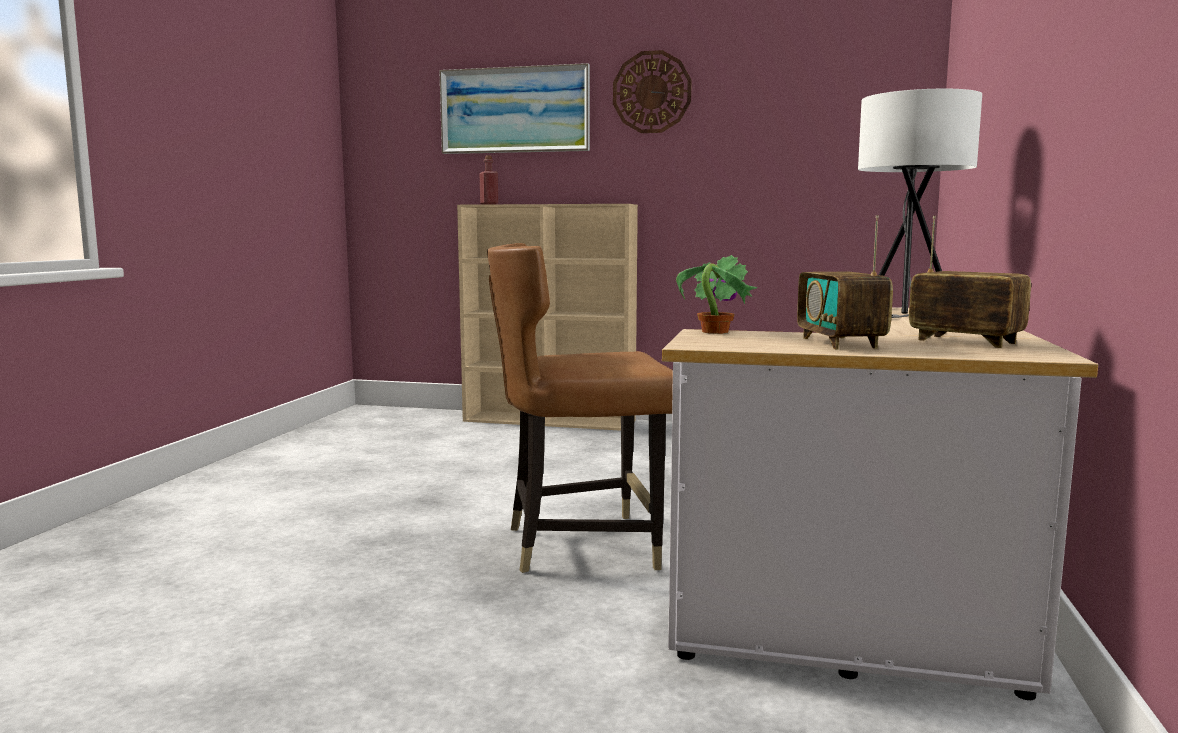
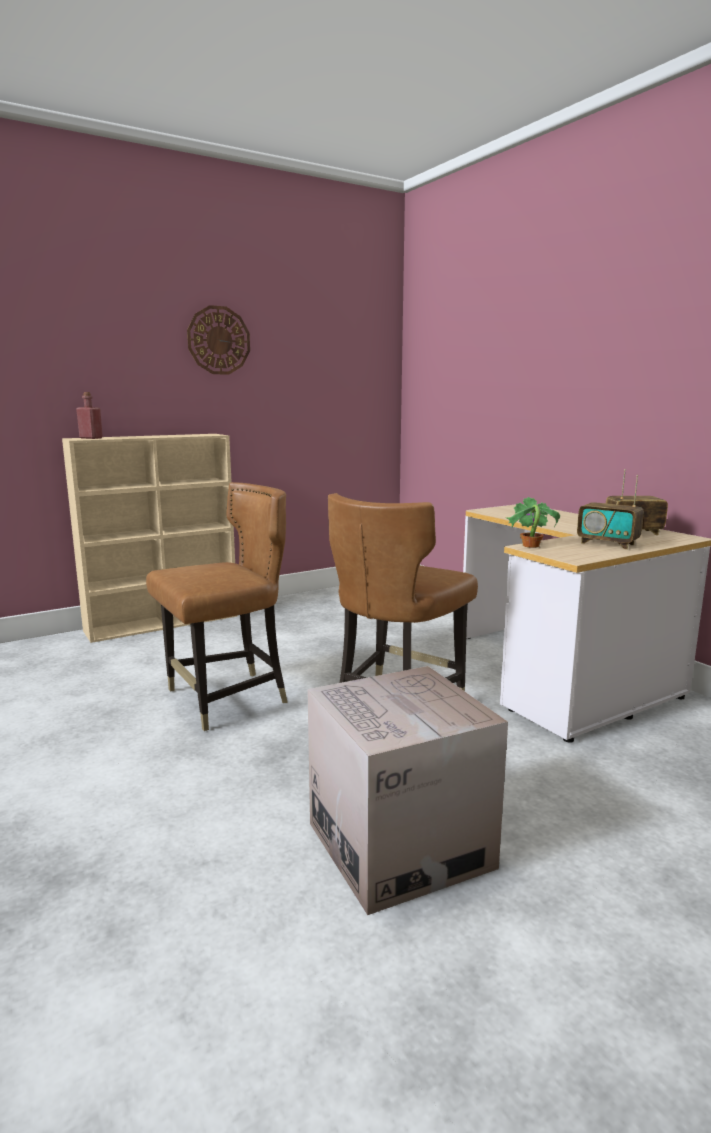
camera: 45 degrees left, 5 degrees up
picture [439,63,590,154] -> none
white table lamp [858,89,982,318] -> none
none -> brown chair [146,482,288,731]
none -> cardboard box [307,666,508,915]

